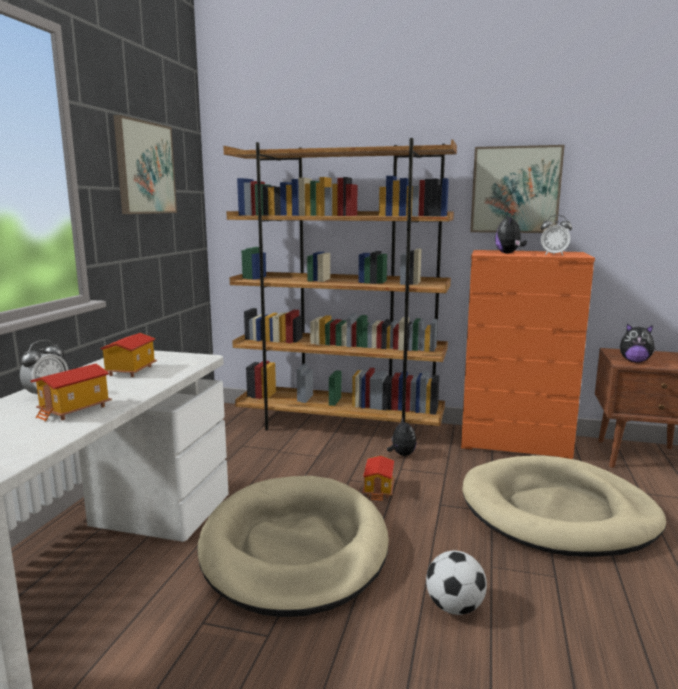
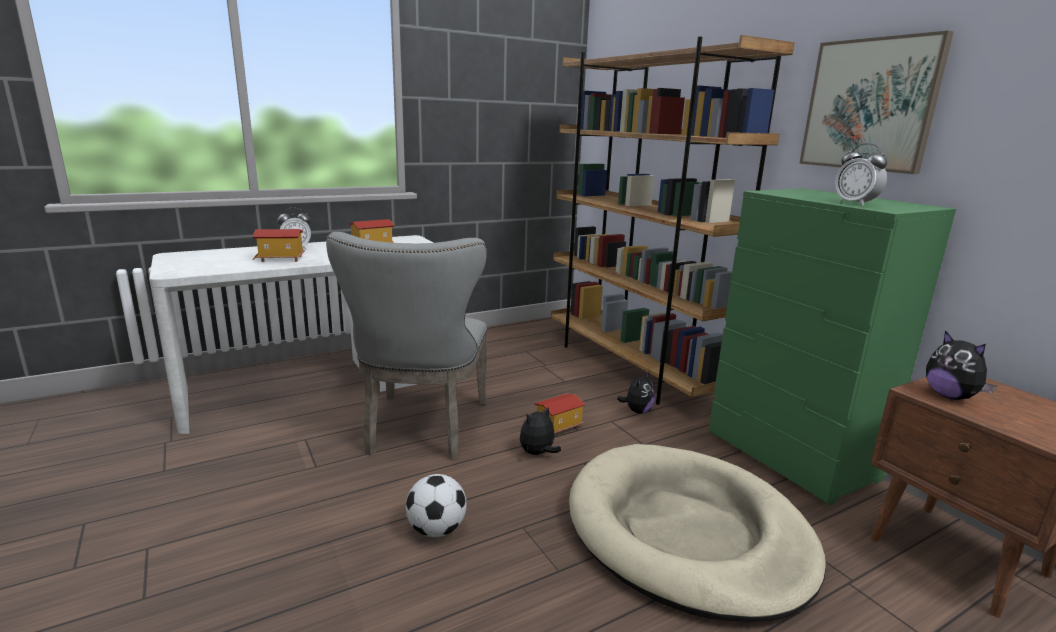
camera: 45 degrees right, 5 degrees up
picture [113,115,177,214] -> none
beige dog bed [198,476,389,617] -> grey chair [326,232,488,460]
orange dresser [461,250,595,459] -> green dresser [709,189,956,505]
plush toy [495,215,527,254] -> plush toy moved to [520,407,561,455]

